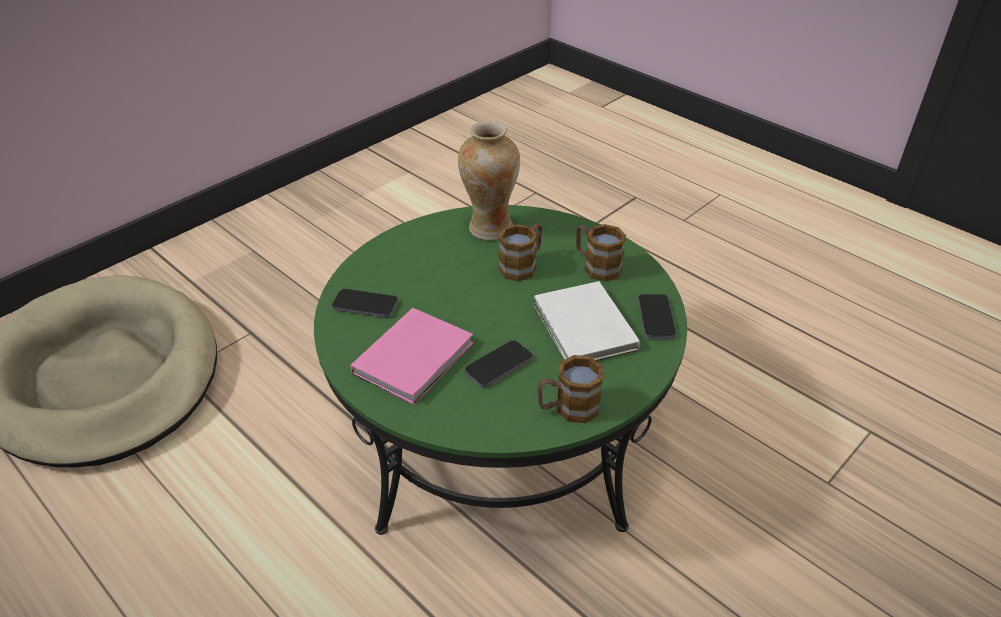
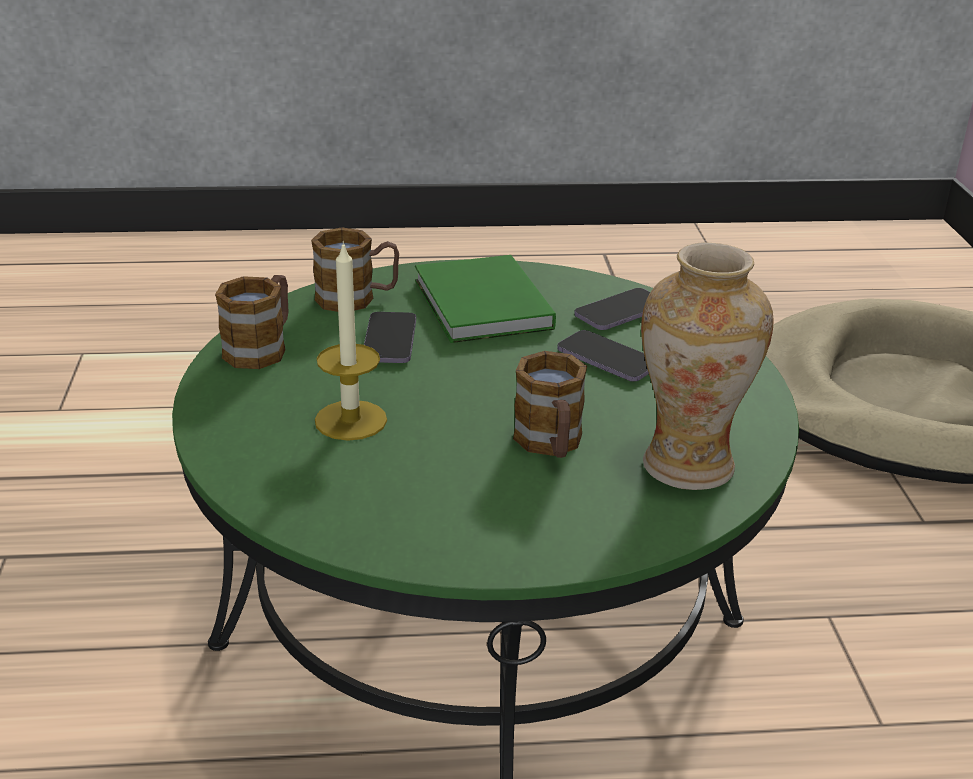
camera: 130 degrees right, 10 degrees down
pink book [350,308,473,405] -> green book [415,255,556,343]
white book [533,281,640,361] -> candle [315,241,387,441]
mug [576,224,626,282] -> mug moved to [311,227,399,312]
phone [638,294,676,339] -> phone moved to [557,330,649,381]

